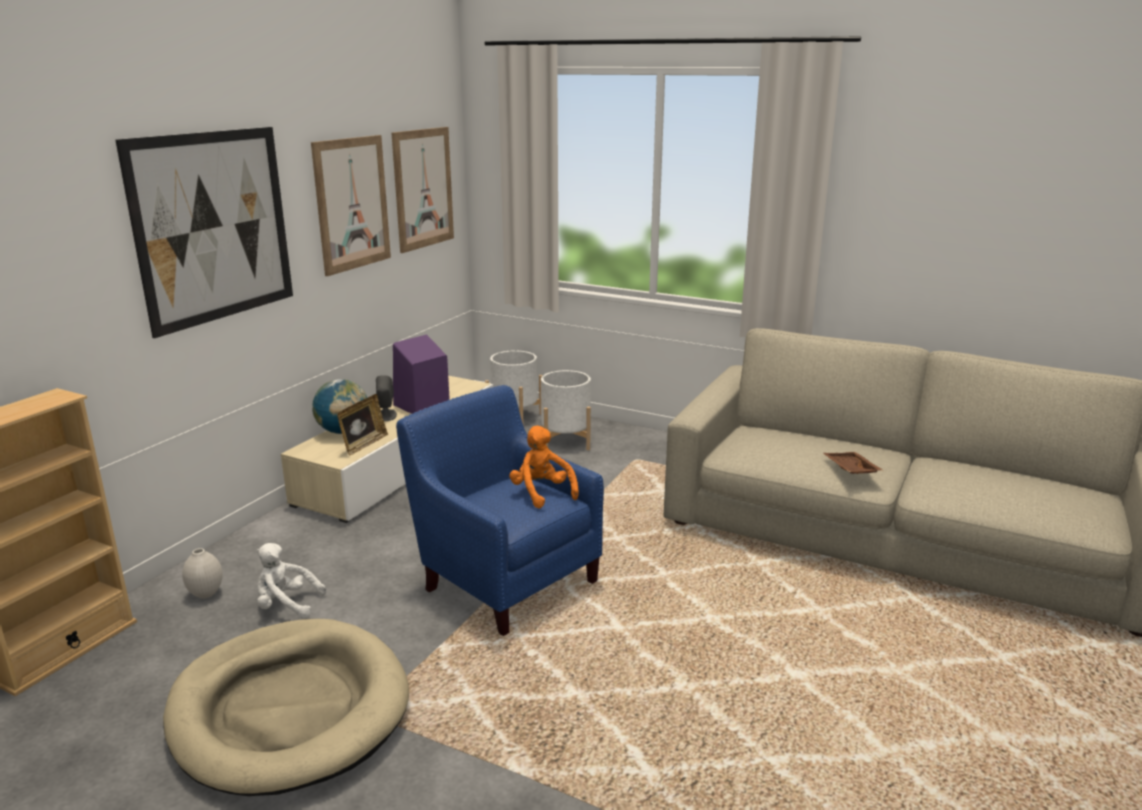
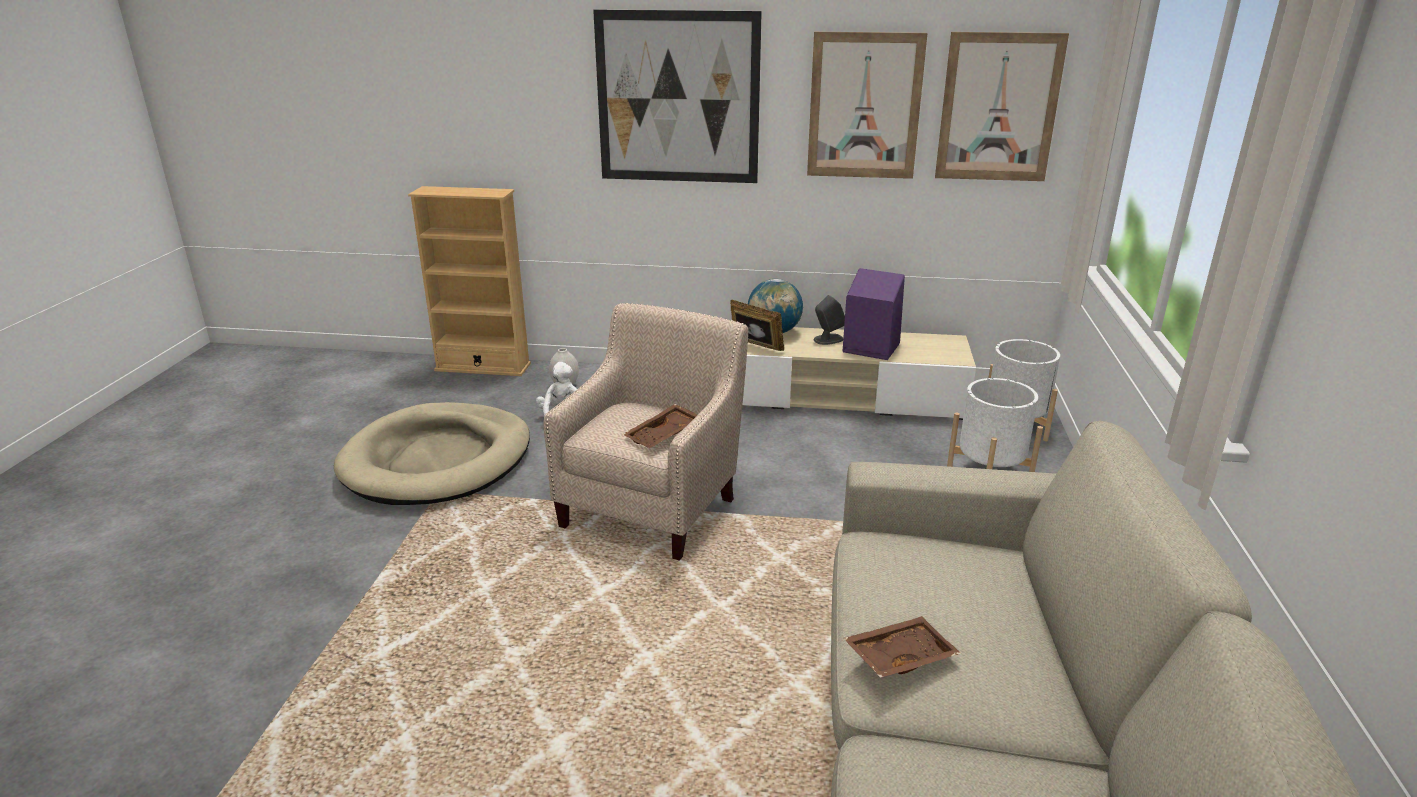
camera: 70 degrees right, 5 degrees up
picture frame [337,394,388,455] -> picture frame turned 150 degrees counterclockwise [730,299,784,351]
blue armchair [396,385,604,636] -> beige armchair [544,303,748,561]
orange plush toy [509,426,579,509] -> brown tray [623,404,697,448]

